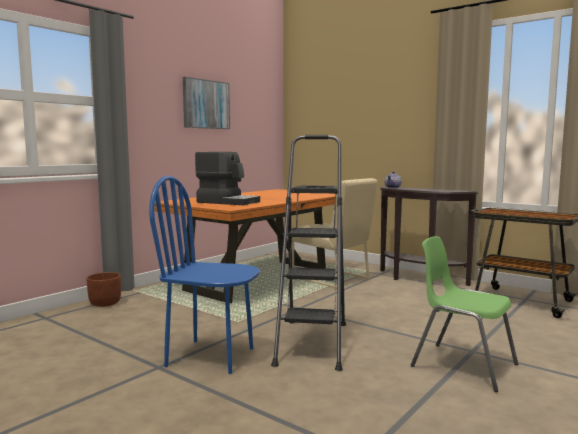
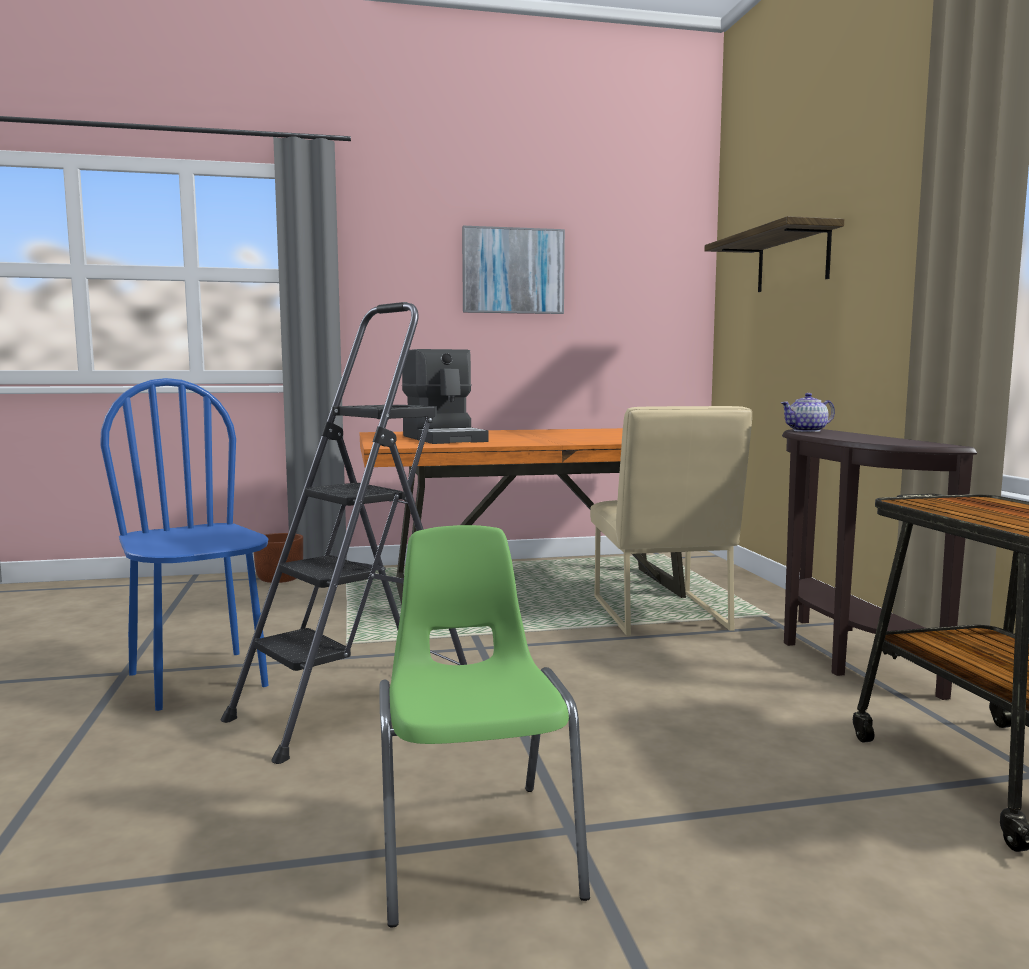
camera: 40 degrees right, 0 degrees up
none -> shelf [705,216,844,292]

